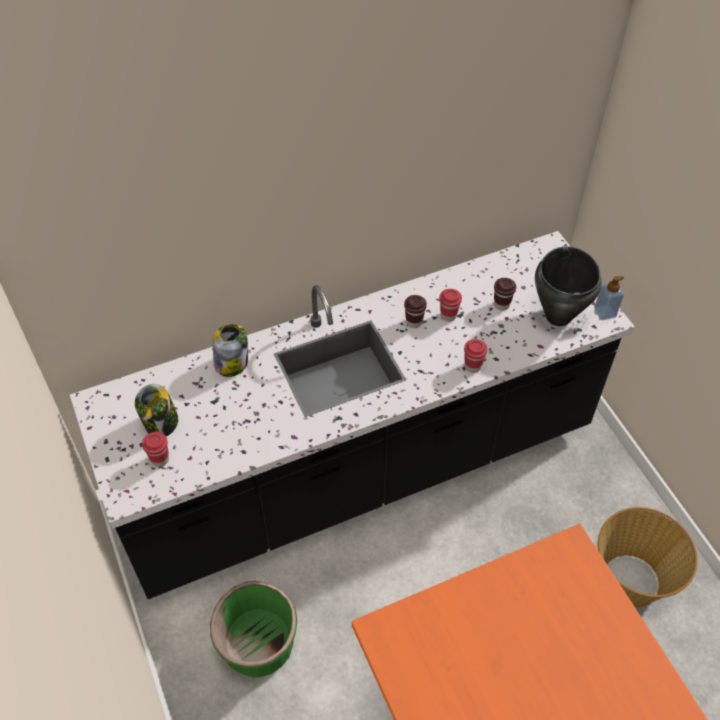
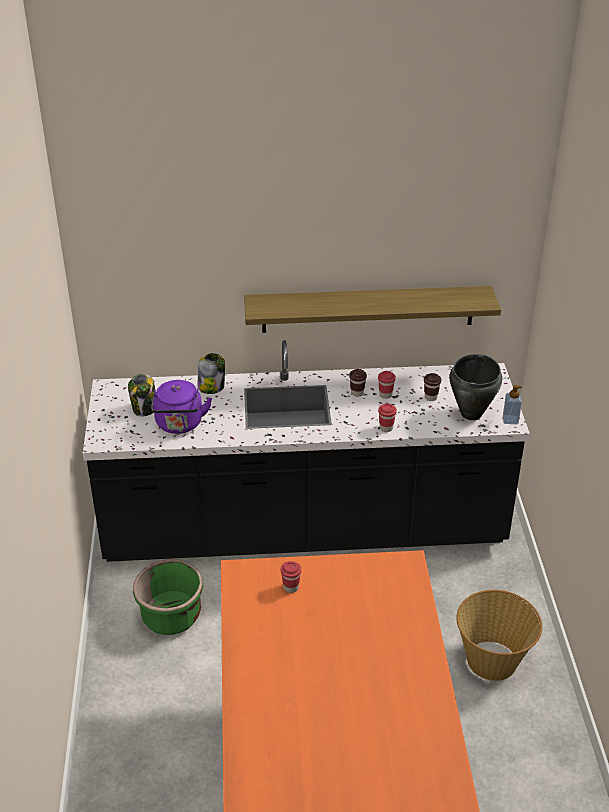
camera: 20 degrees right, 15 degrees down
red cup [142,432,169,467] -> red cup moved to [281,561,301,593]
none -> purple kettle [151,380,212,434]
none -> shelf [244,286,501,333]

